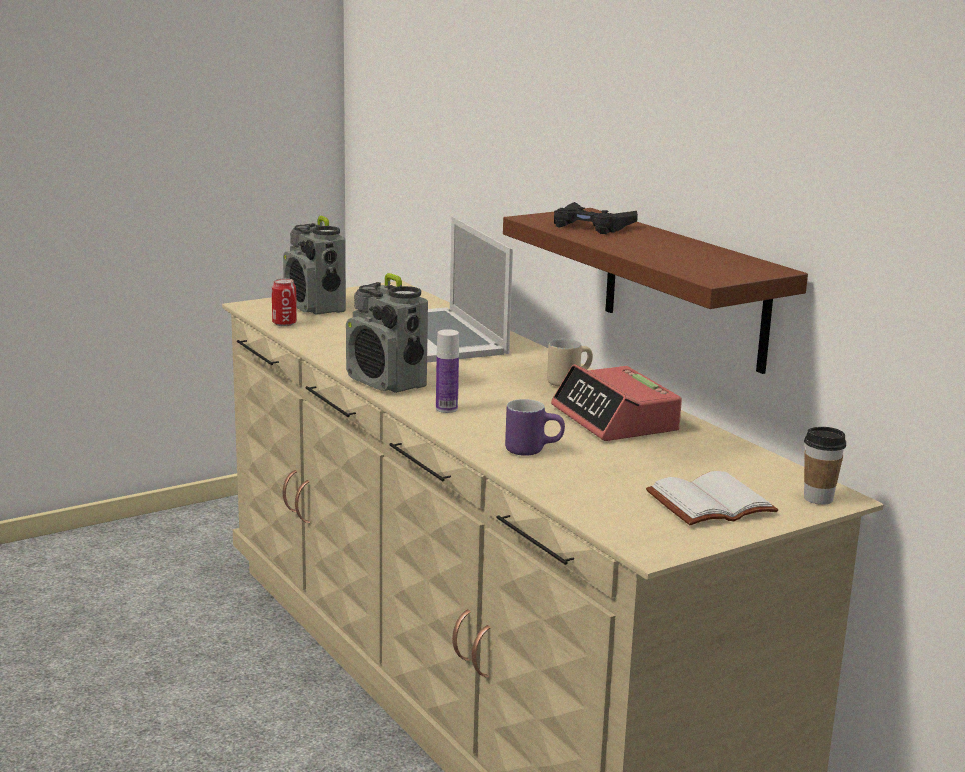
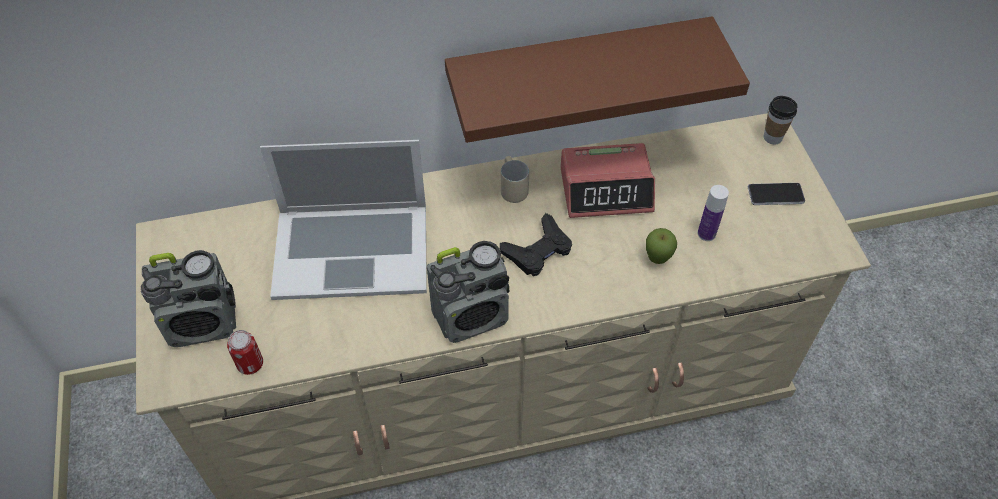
camera: 70 degrees left, 35 degrees up
bottle [436,329,459,413] -> bottle moved to [698,185,729,241]
purple mug [505,399,565,456] -> apple [646,228,677,264]
black game controller [554,202,638,234] -> black game controller moved to [500,213,572,276]
white book [646,471,778,525] -> phone [748,183,805,205]

